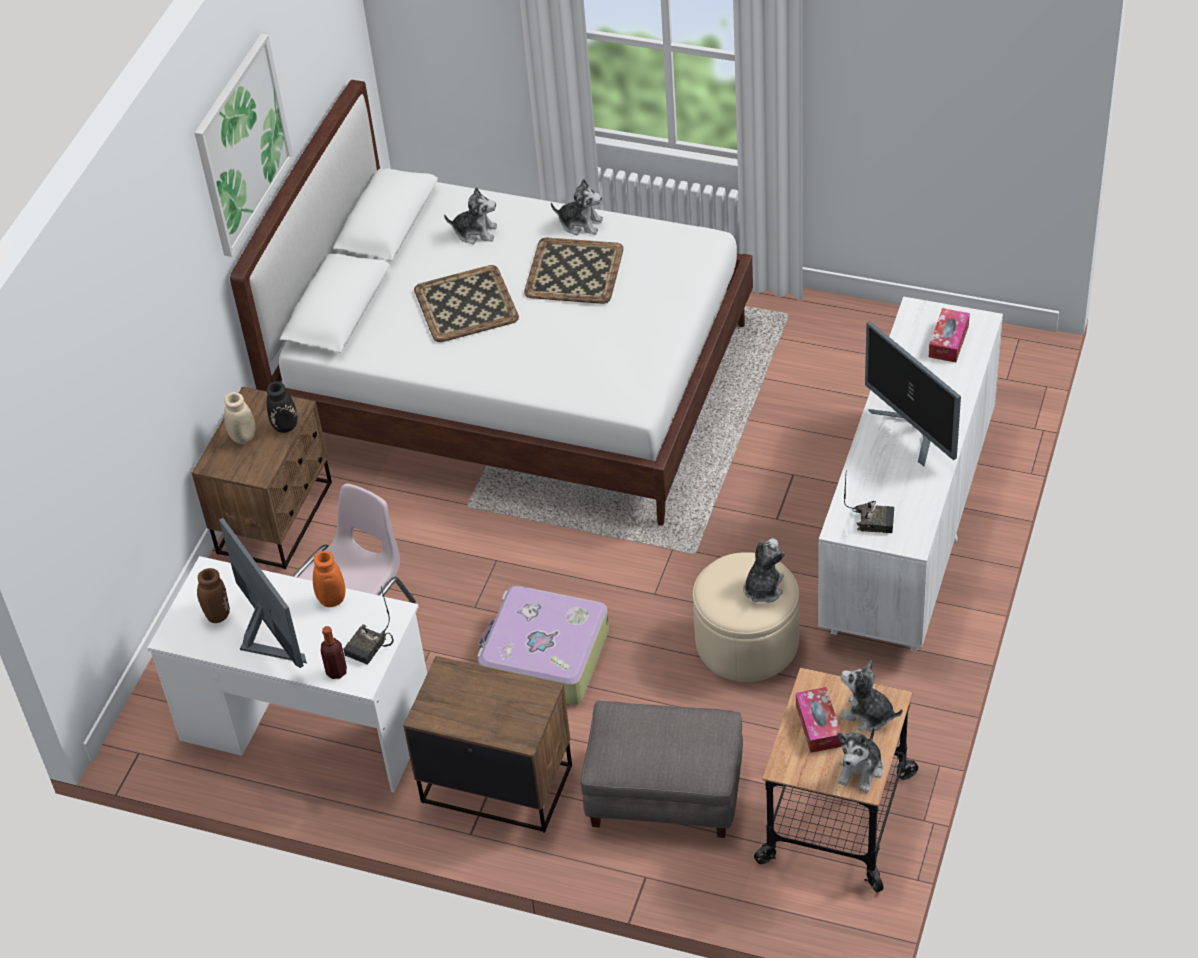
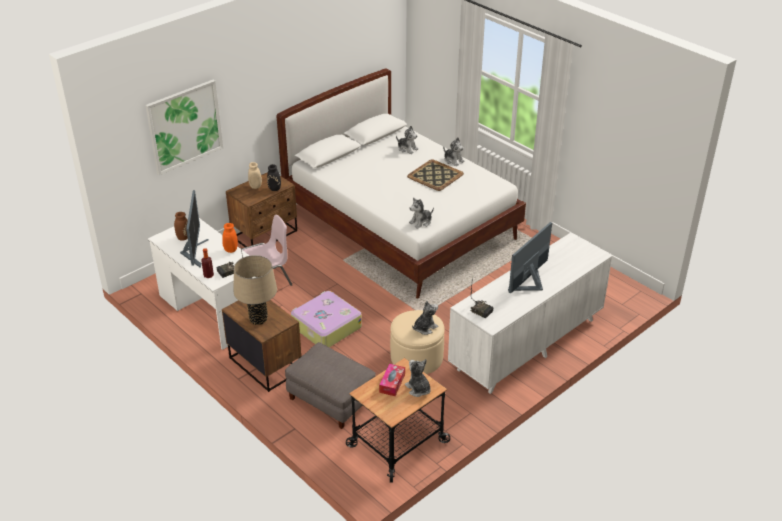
camera: 25 degrees right, 10 degrees down
picture [194,34,293,257] -> picture moved to [145,80,223,175]
tray [414,265,519,342] -> none
plush toy [838,726,884,793] -> plush toy moved to [409,197,434,229]
monitor [865,321,961,466] -> monitor turned 45 degrees clockwise [508,222,552,293]
tissue box [929,308,970,362] -> none
none -> beige table lamp [234,255,277,325]

